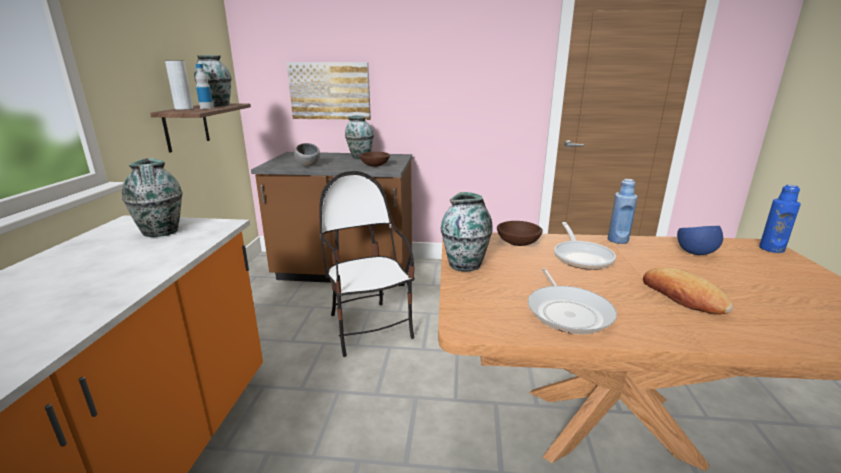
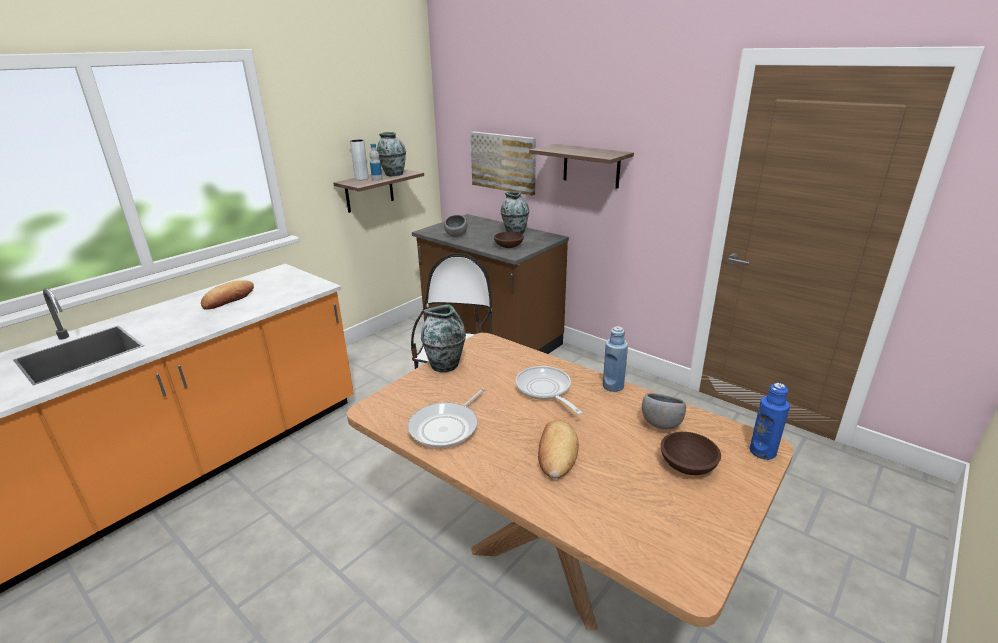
camera: 35 degrees right, 5 degrees up
vase [122,158,182,237] -> none
brown bowl [497,221,543,246] -> brown bowl moved to [660,432,721,475]
frying pan [554,222,616,270] -> frying pan turned 120 degrees clockwise [516,366,582,415]
blue bowl [677,226,723,255] -> grey bowl [642,393,686,429]
none -> bread [201,280,254,310]
none -> shelf [529,144,634,189]

